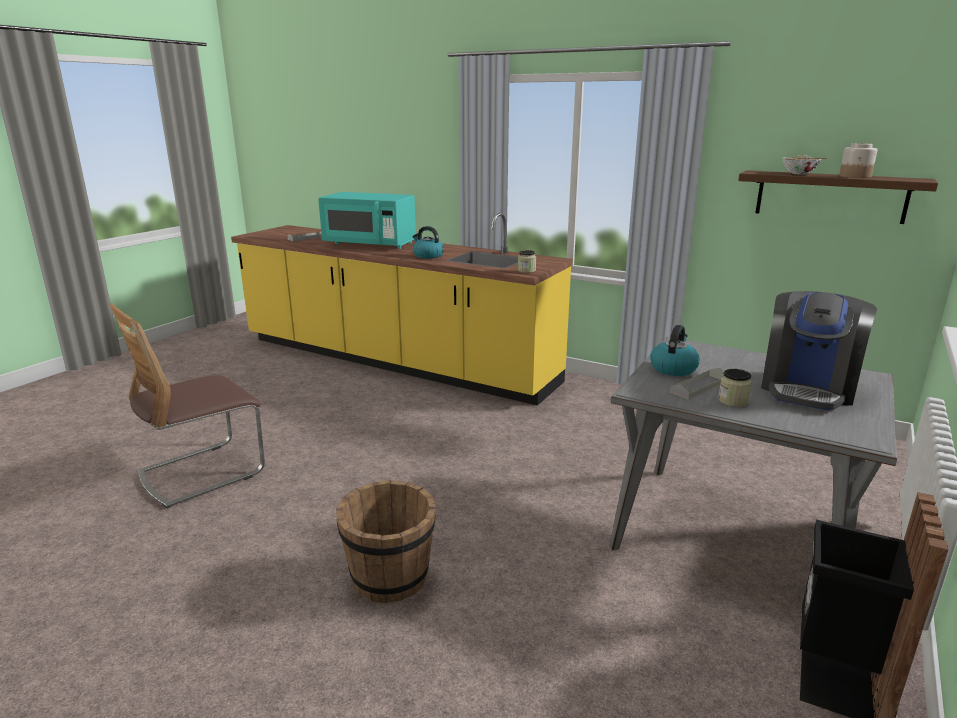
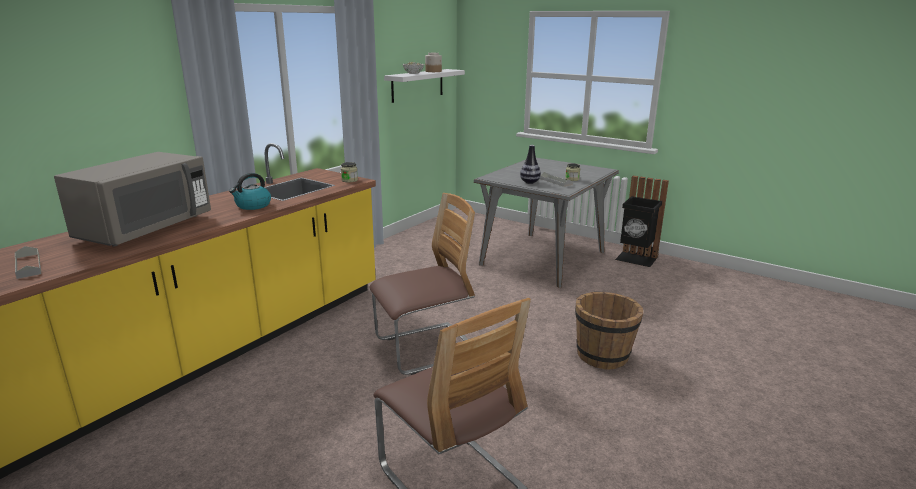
camera: 85 degrees left, 0 degrees up
turquoise microwave [318,192,416,249] -> grey microwave [54,152,211,247]
kettle [650,325,700,376] -> vase [520,145,541,184]
brown shelf [738,170,938,224] -> white shelf [384,69,465,103]
coffee machine [761,291,877,411] -> none
none -> chair [370,193,475,375]

